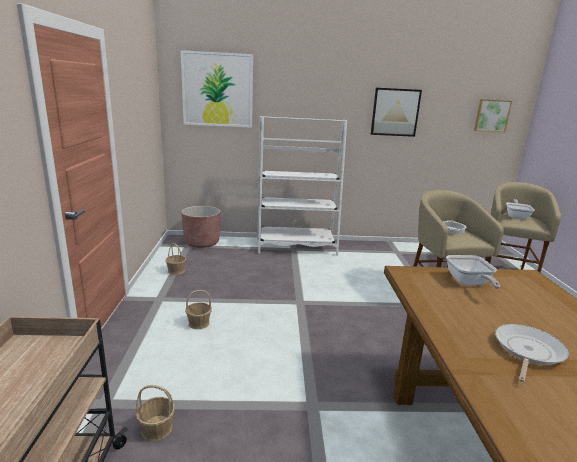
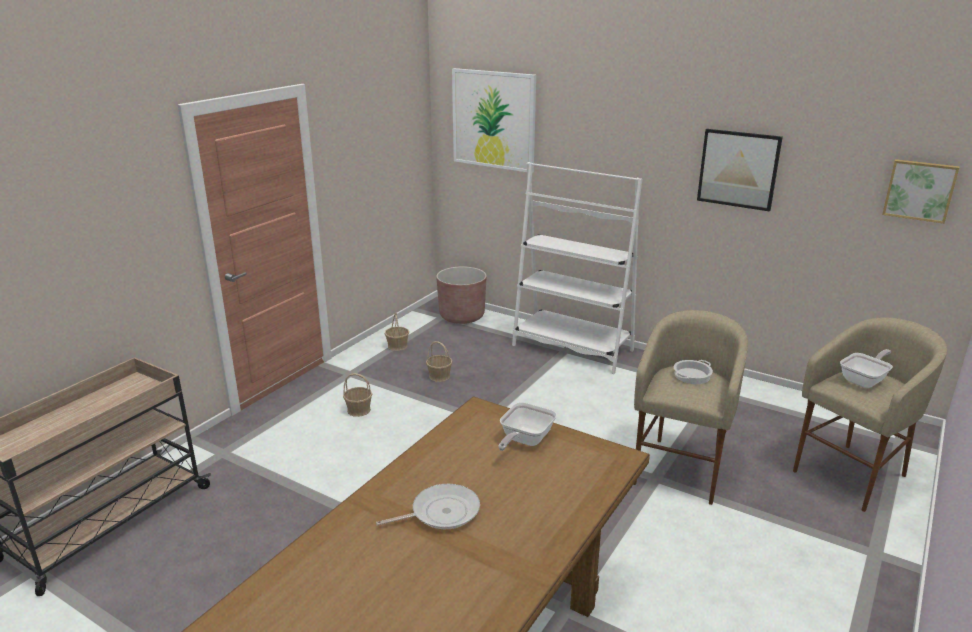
camera: 35 degrees right, 5 degrees up
basket [136,385,175,441] -> basket moved to [426,341,453,382]

